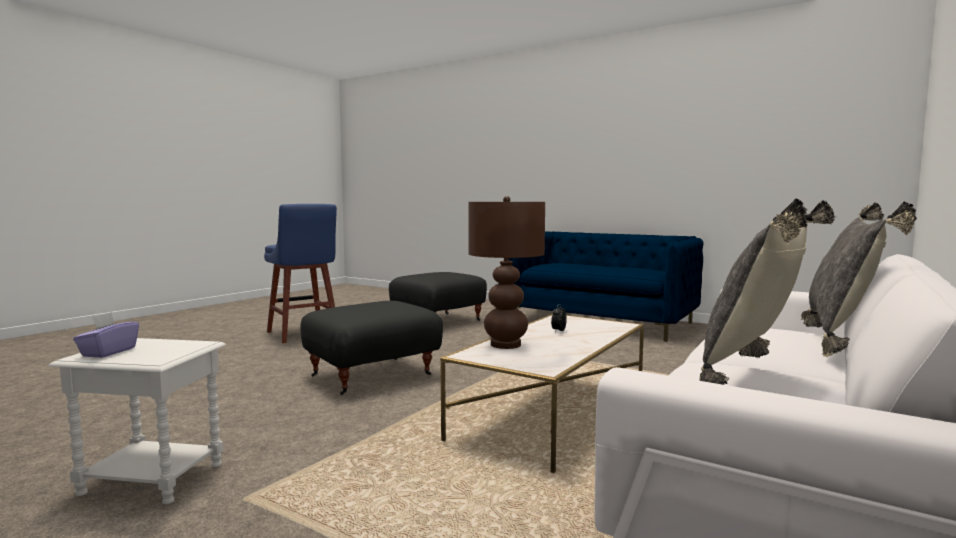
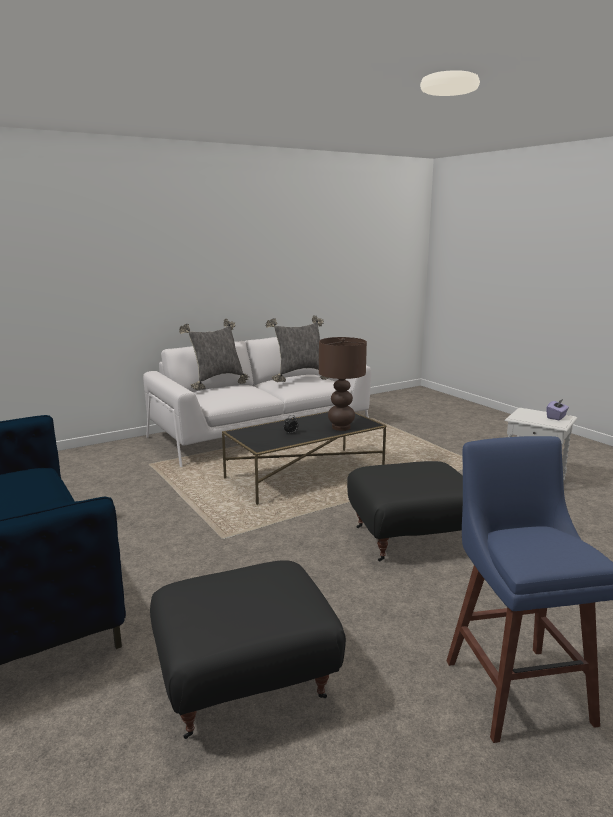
camera: 155 degrees left, 10 degrees up
white coffee table [440,314,644,473] -> black coffee table [222,411,386,505]

